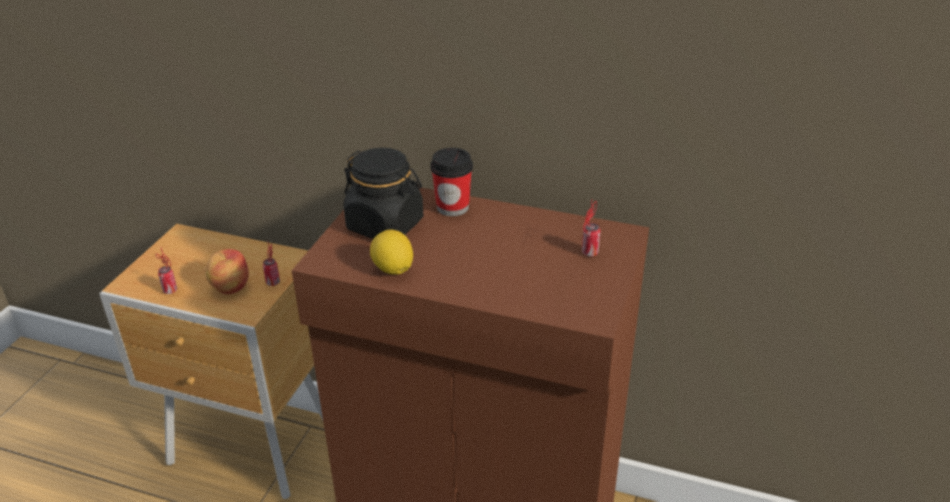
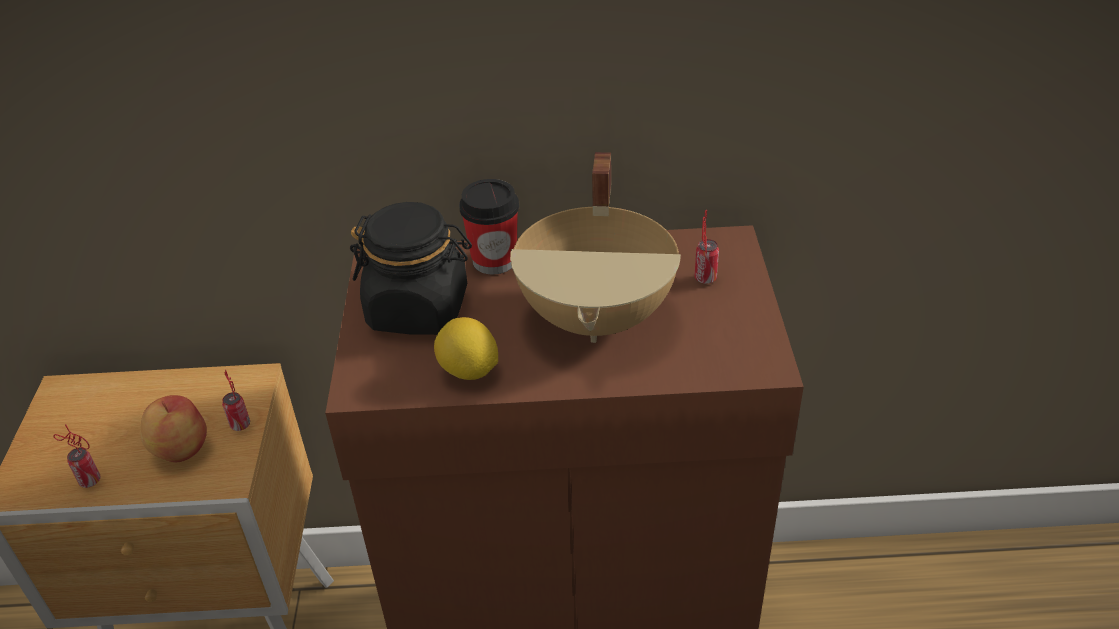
camera: 20 degrees left, 5 degrees up
none -> beige cooking pot [510,152,681,343]

